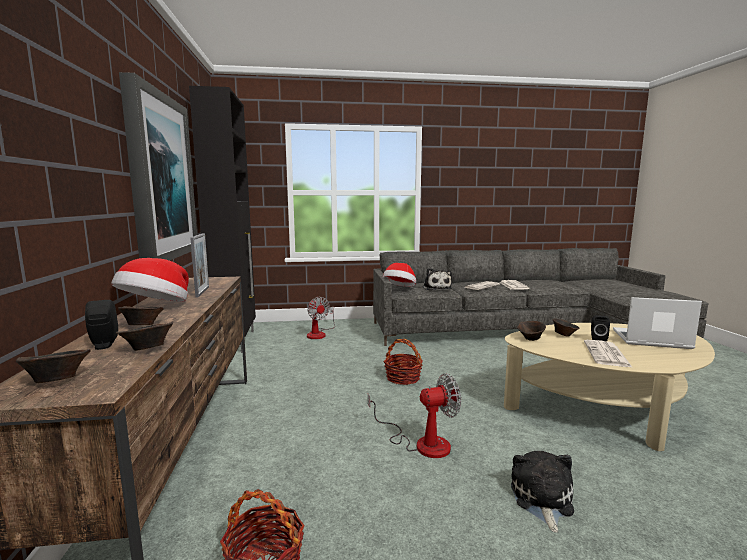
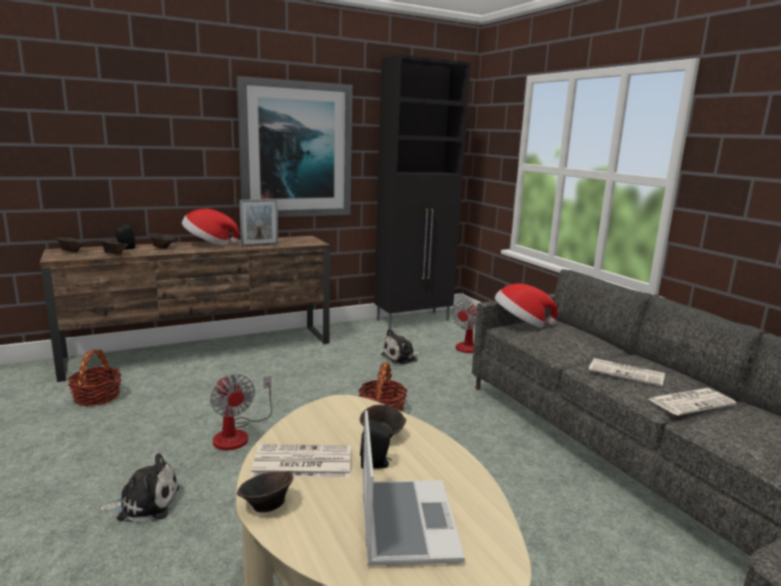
camera: 70 degrees right, 5 degrees up
plush toy [423,268,452,290] -> plush toy moved to [381,329,421,365]
brown bowl [517,321,546,341] -> brown bowl moved to [237,471,293,513]

